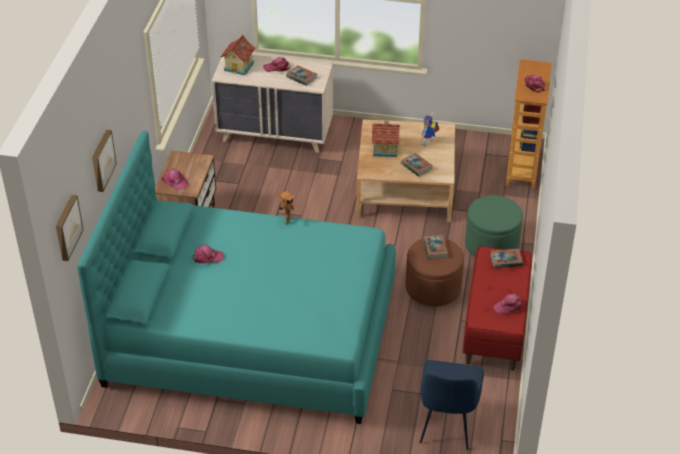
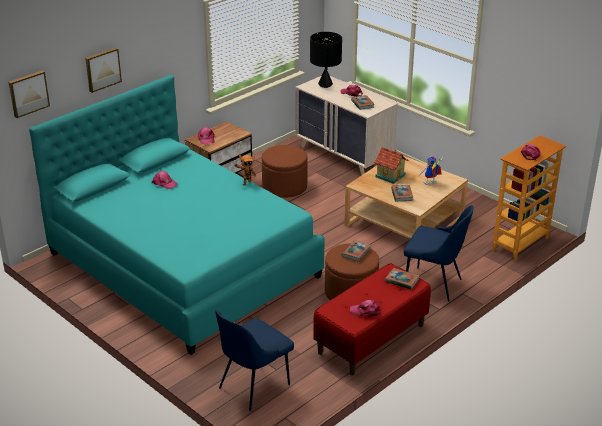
camera: 35 degrees right, 10 degrees down
toy house [220,35,255,75] -> black table lamp [310,32,342,88]
green ottoman [465,195,523,257] -> blue chair [404,205,473,302]
none -> brown ottoman [262,145,307,198]

